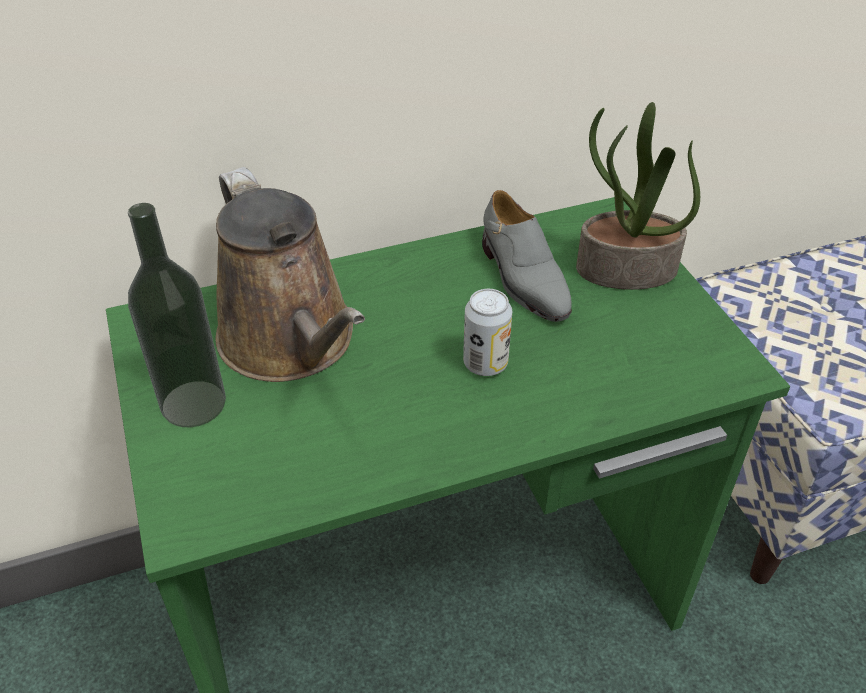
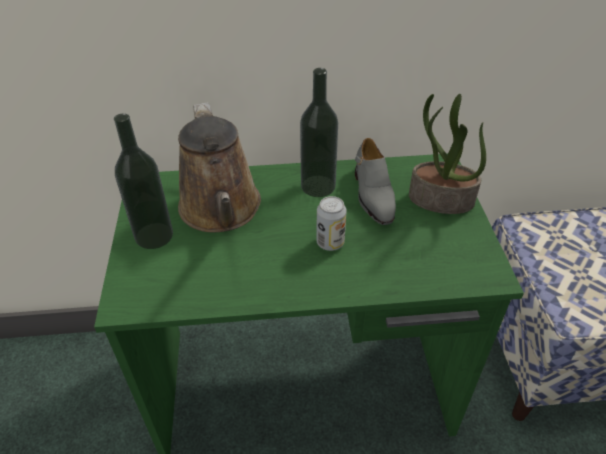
camera: 15 degrees right, 0 degrees up
none -> bottle [300,68,338,197]

